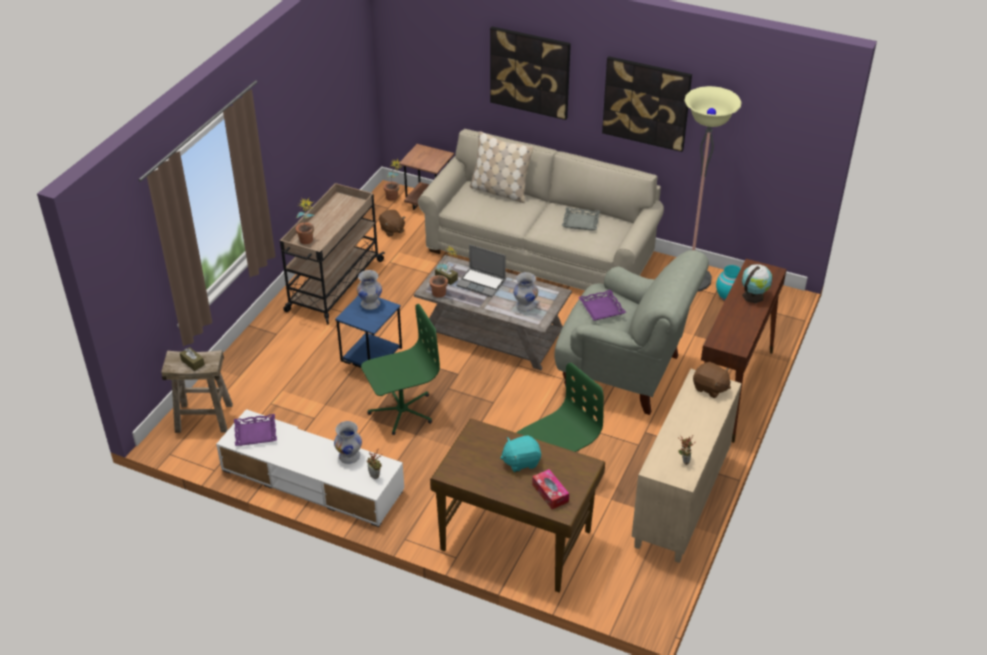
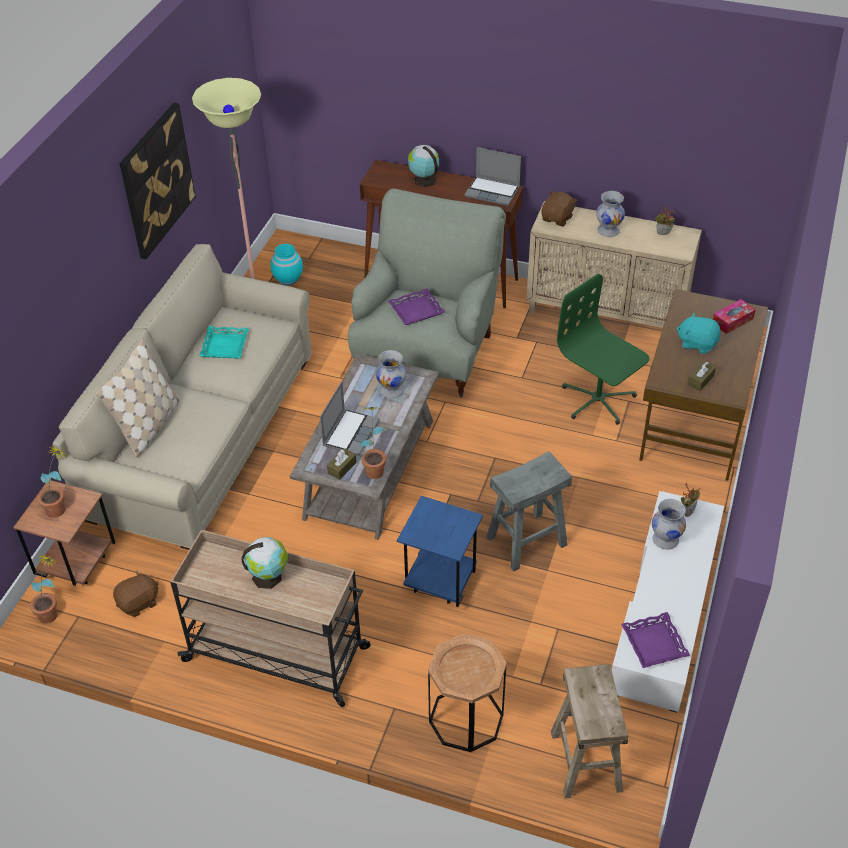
camera: 95 degrees left, 5 degrees up
brown tissue box [180,347,205,371] -> brown tissue box moved to [687,362,716,391]
potted plant [296,197,315,244] -> potted plant moved to [37,446,68,518]
white vase [357,270,382,310] -> white vase moved to [596,191,625,237]
green office chair [361,304,440,435] -> grey stool [486,451,572,571]
picture [490,26,571,120] -> none
turquoise plush toy [500,436,541,472] -> turquoise plush toy turned 135 degrees clockwise [676,313,720,354]
grey tray [562,207,600,231] -> turquoise tray [199,326,249,359]
none -> globe [242,537,288,589]
none -> brown side table [428,633,507,752]
none -> laptop [465,147,521,206]

